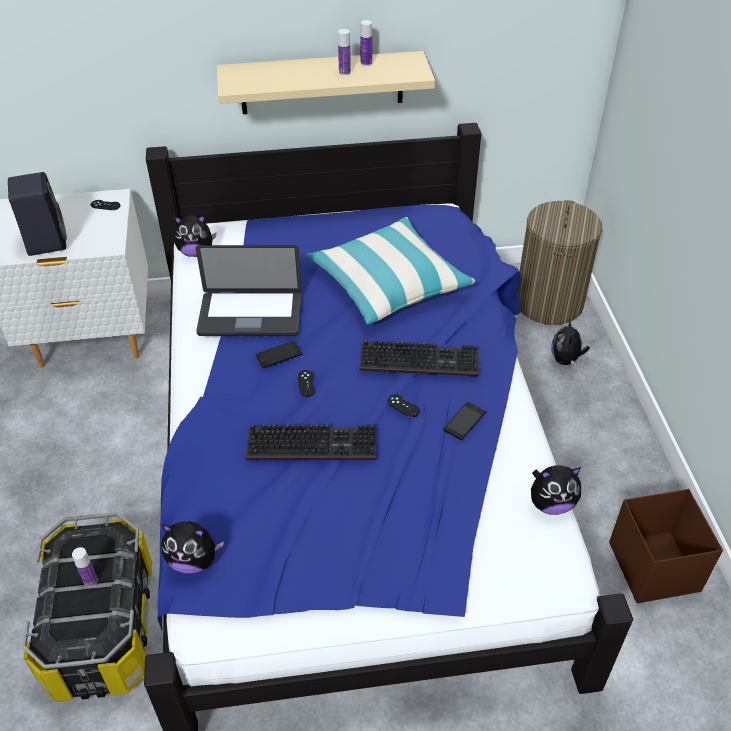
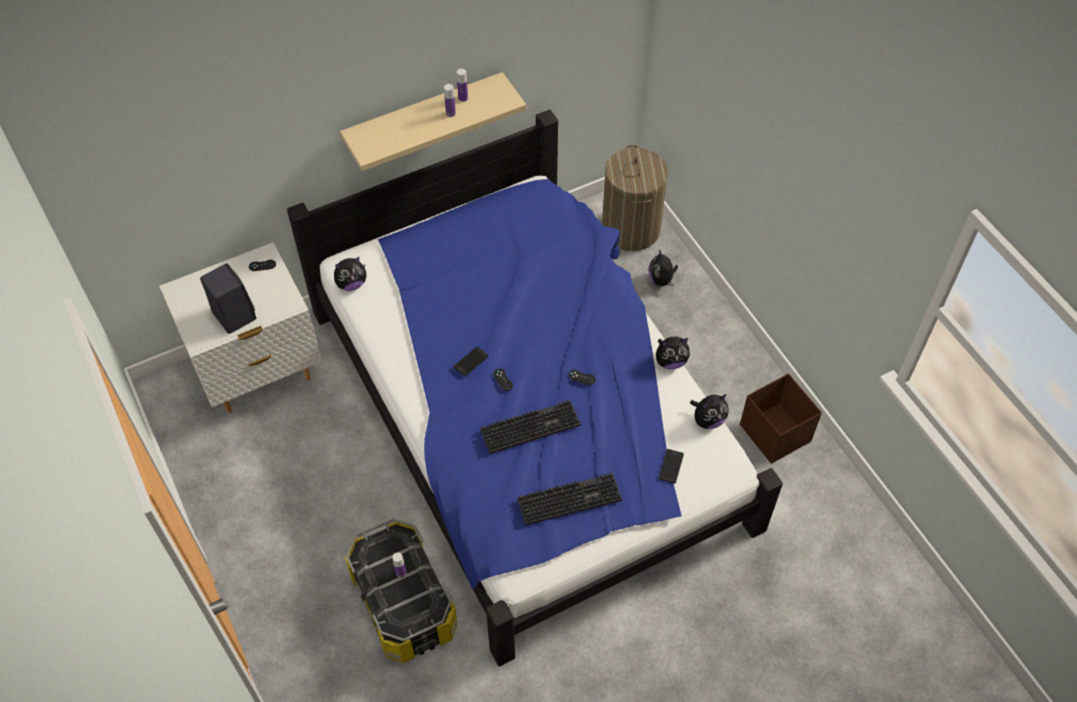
camera: 20 degrees left, 10 degrees up
plush toy [162,521,224,574] -> plush toy moved to [656,337,690,370]
laptop [196,245,302,336] -> none
pillow [306,217,475,325] -> none
keyboard [360,340,479,377] -> keyboard moved to [517,473,622,525]
phone [443,402,486,440] -> phone moved to [659,449,684,484]

